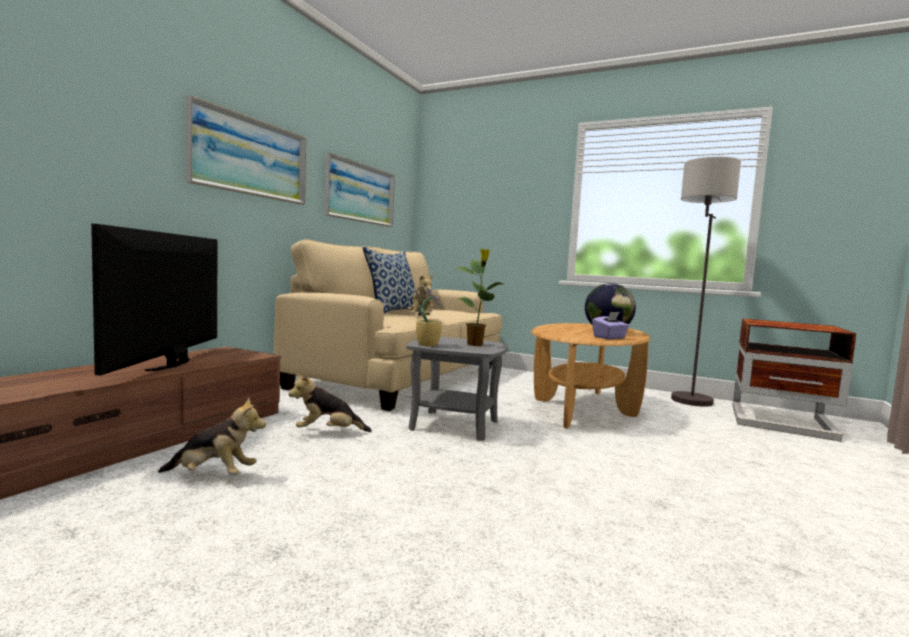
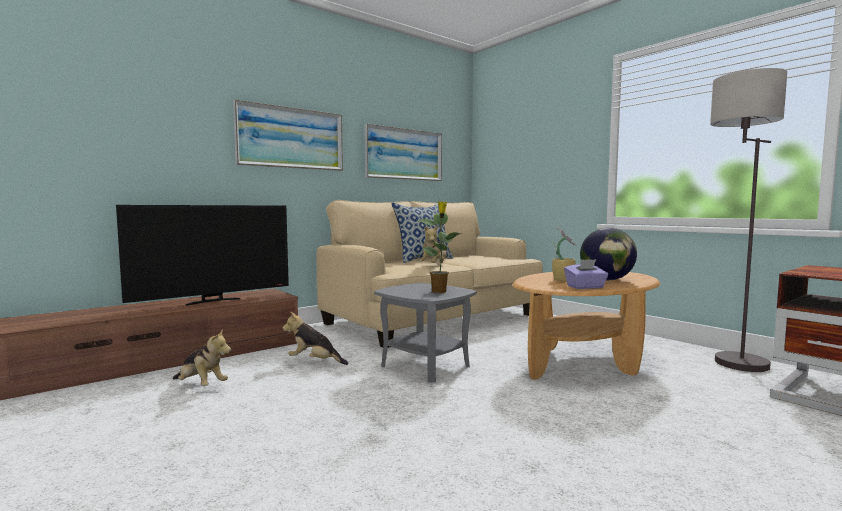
camera: 25 degrees right, 0 degrees up
television [91,224,218,375] -> television turned 150 degrees counterclockwise [116,205,289,306]
potted plant [416,285,444,346] -> potted plant moved to [552,227,577,281]

